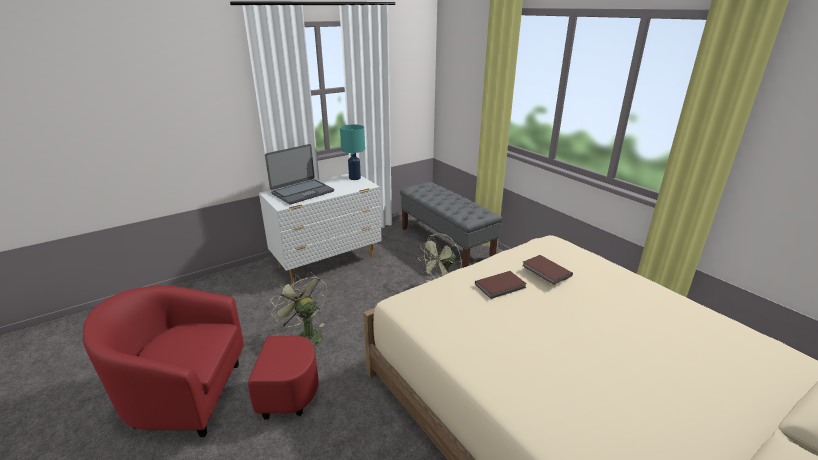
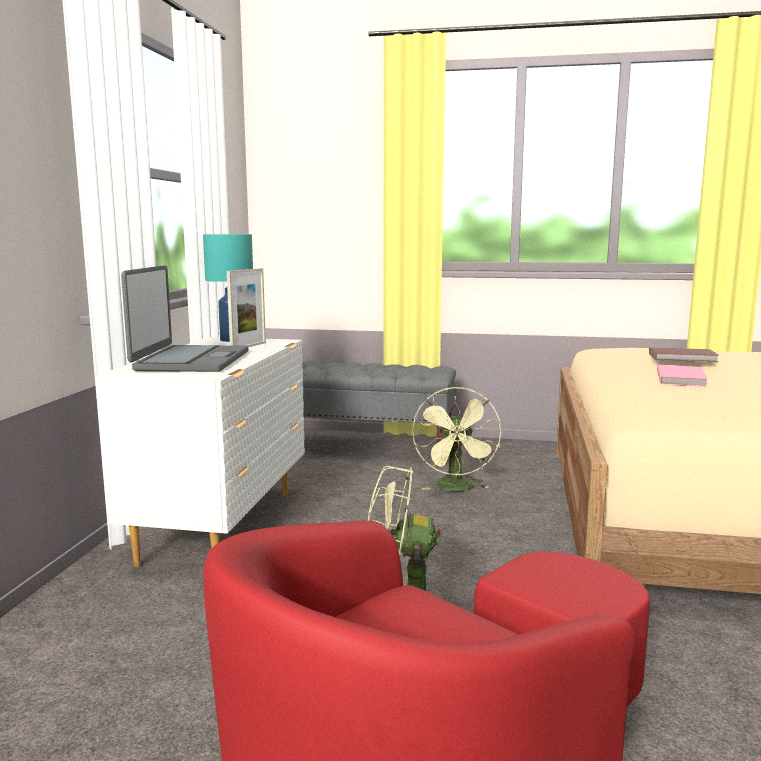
camera: 45 degrees left, 15 degrees down
brown book [475,271,527,299] -> pink book [657,365,707,387]
none -> picture frame [227,268,266,347]

